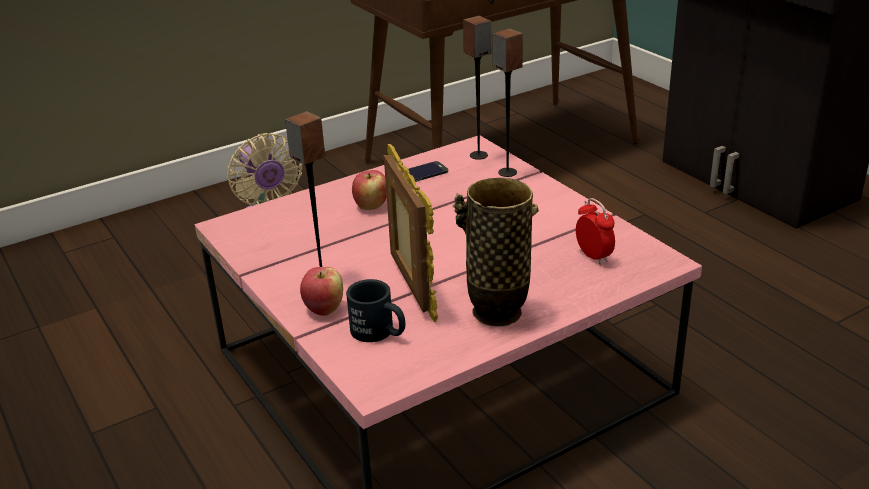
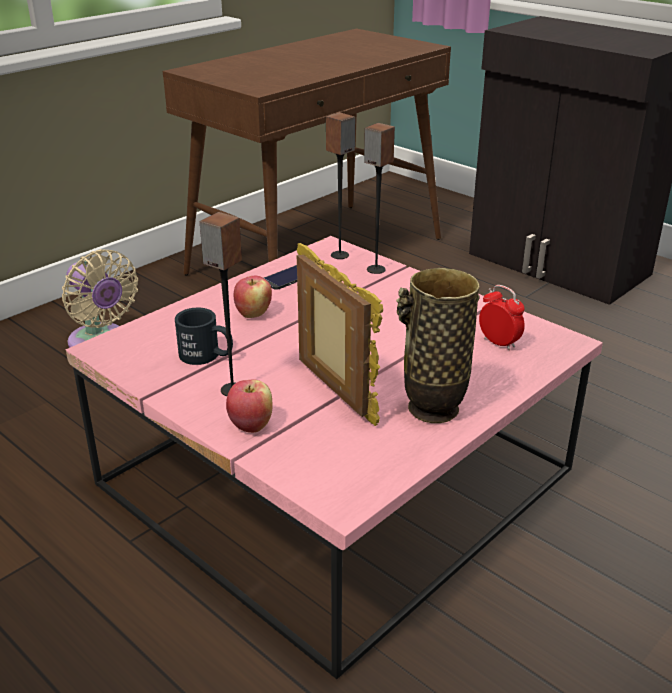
camera: 15 degrees left, 0 degrees up
black mug [346,279,405,342] -> black mug moved to [175,308,233,365]

